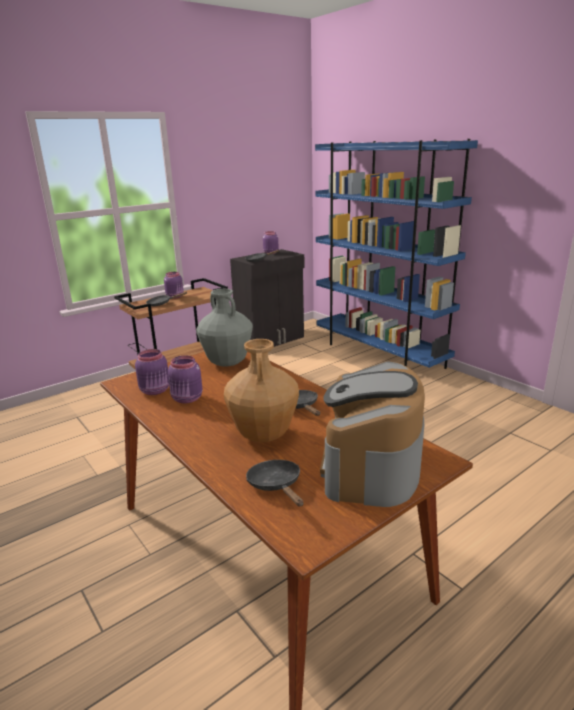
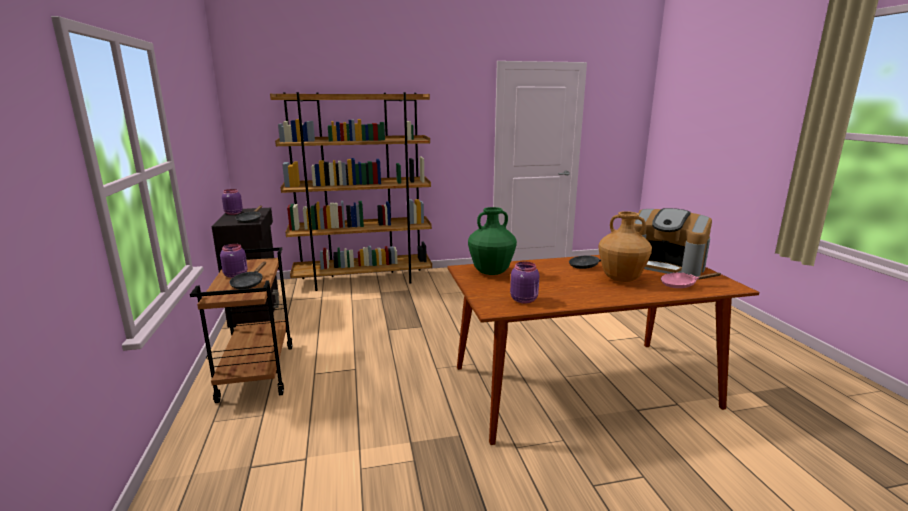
camera: 65 degrees left, 5 degrees down
purple jar [168,355,203,404] -> none
grey vase [196,289,253,367] -> green vase [468,207,517,275]
black frying pan [246,460,303,507] -> pink frying pan [661,273,721,288]
blue bookcase [315,139,478,369] -> brown bookcase [270,92,432,291]

